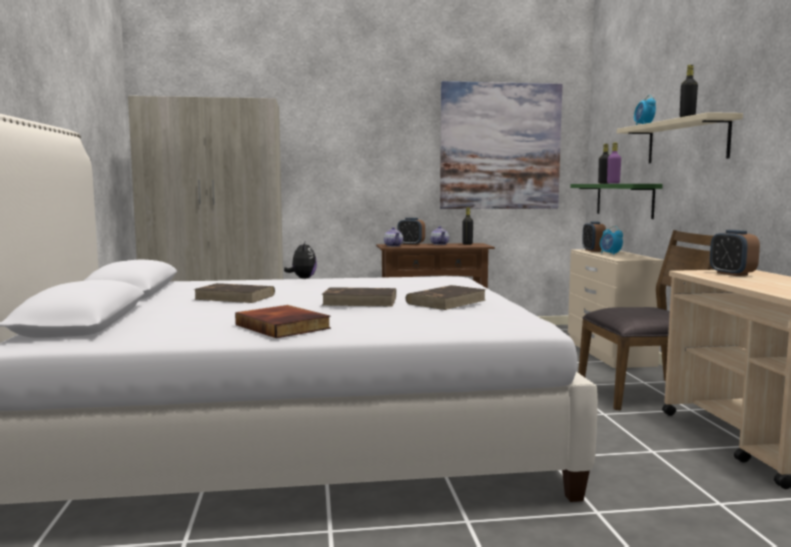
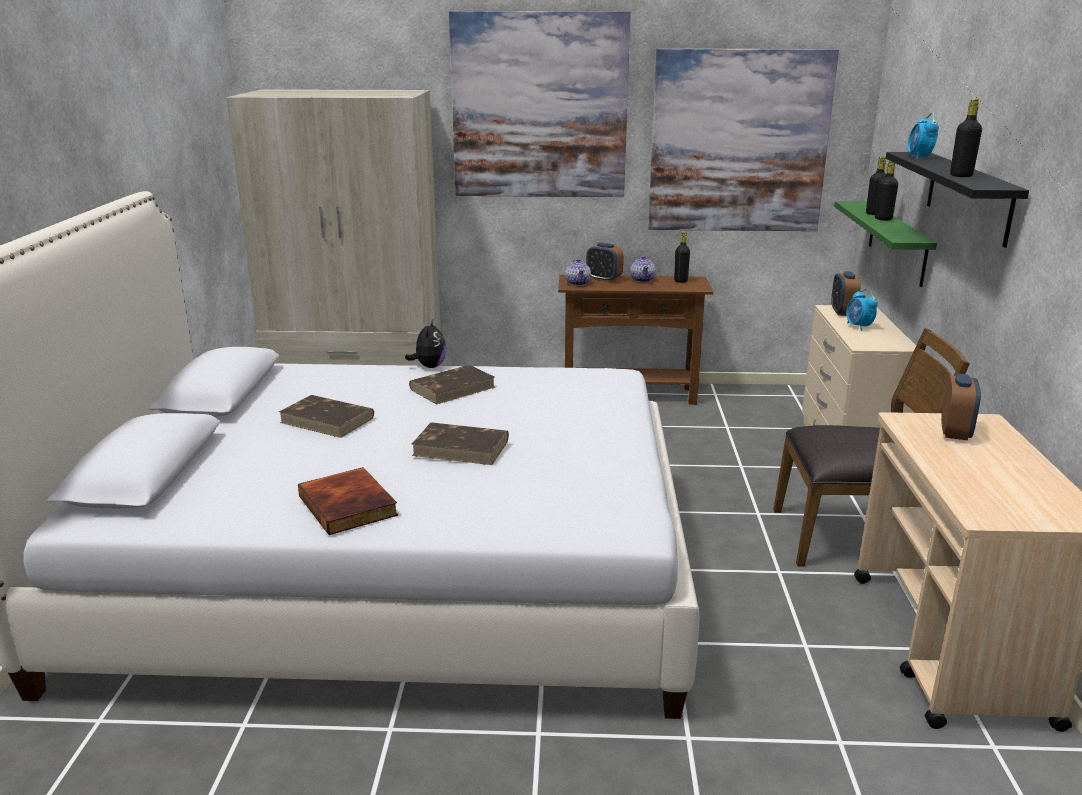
camera: 10 degrees right, 15 degrees up
brown book [405,285,486,310] -> brown book moved to [409,365,495,404]
purple bottle [607,143,621,184] -> black bottle [875,161,898,220]
beige shelf [617,112,743,163] -> black shelf [886,152,1029,248]
alarm clock [710,230,760,276] -> alarm clock turned 150 degrees counterclockwise [941,374,981,440]
none -> picture [449,11,631,197]

